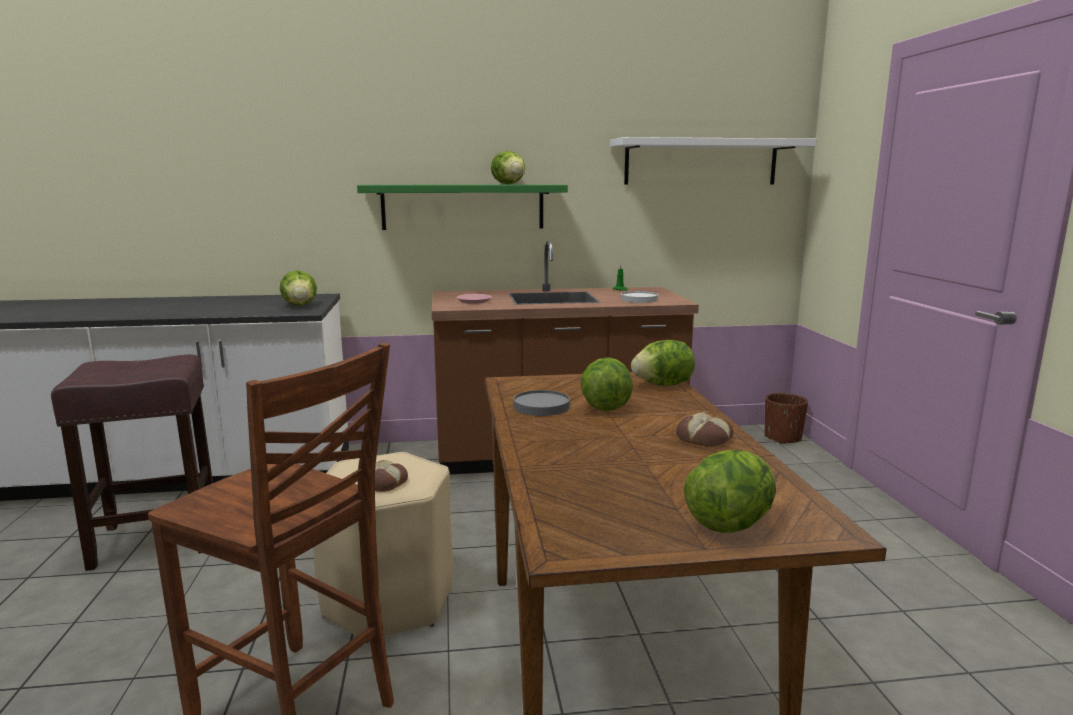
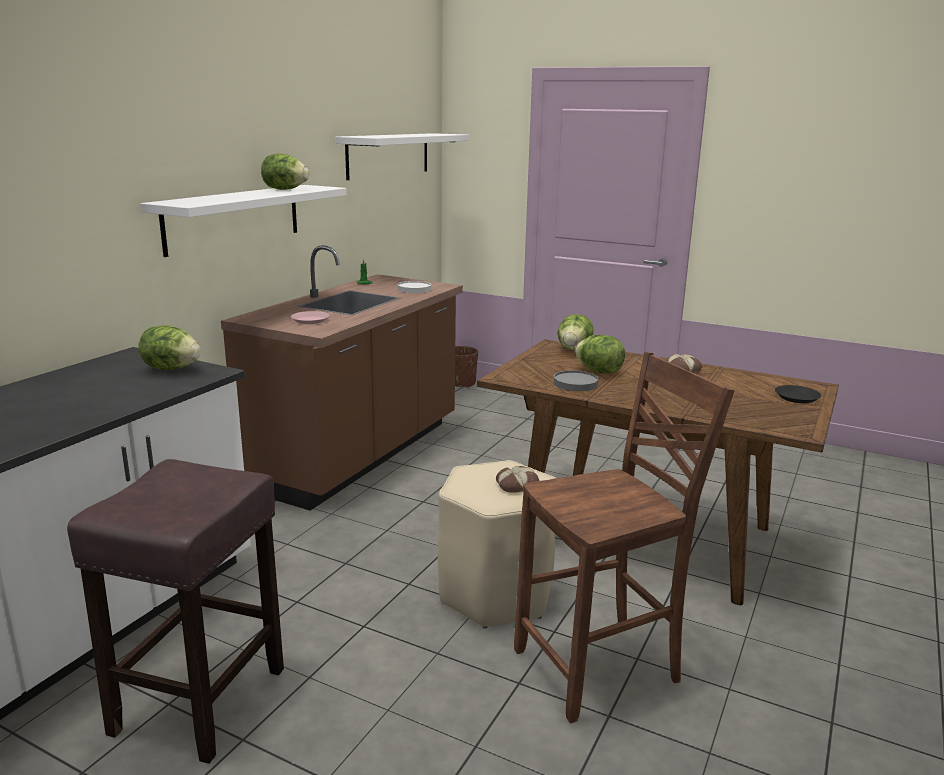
camera: 55 degrees left, 5 degrees up
green shelf [357,184,568,230] -> white shelf [140,185,347,257]
lettuce [684,450,776,533] -> black plate [775,385,821,403]

